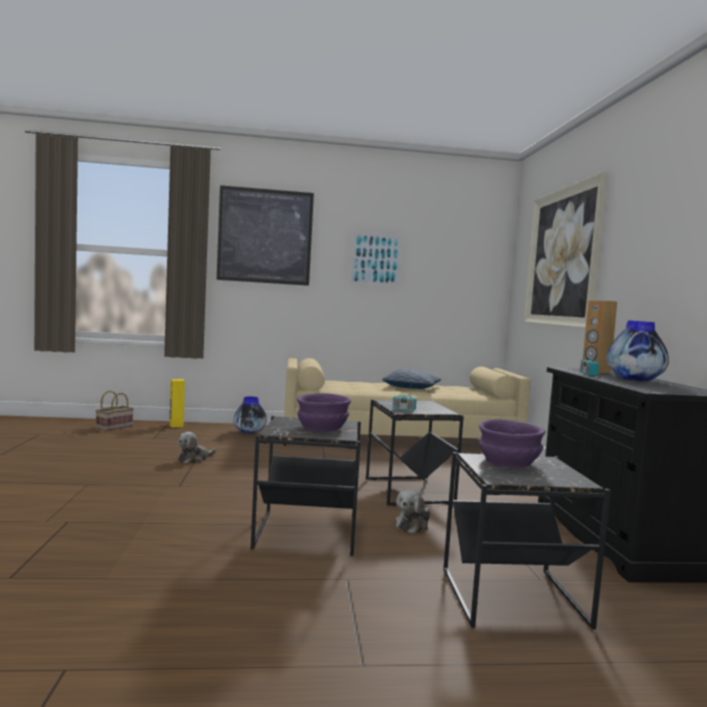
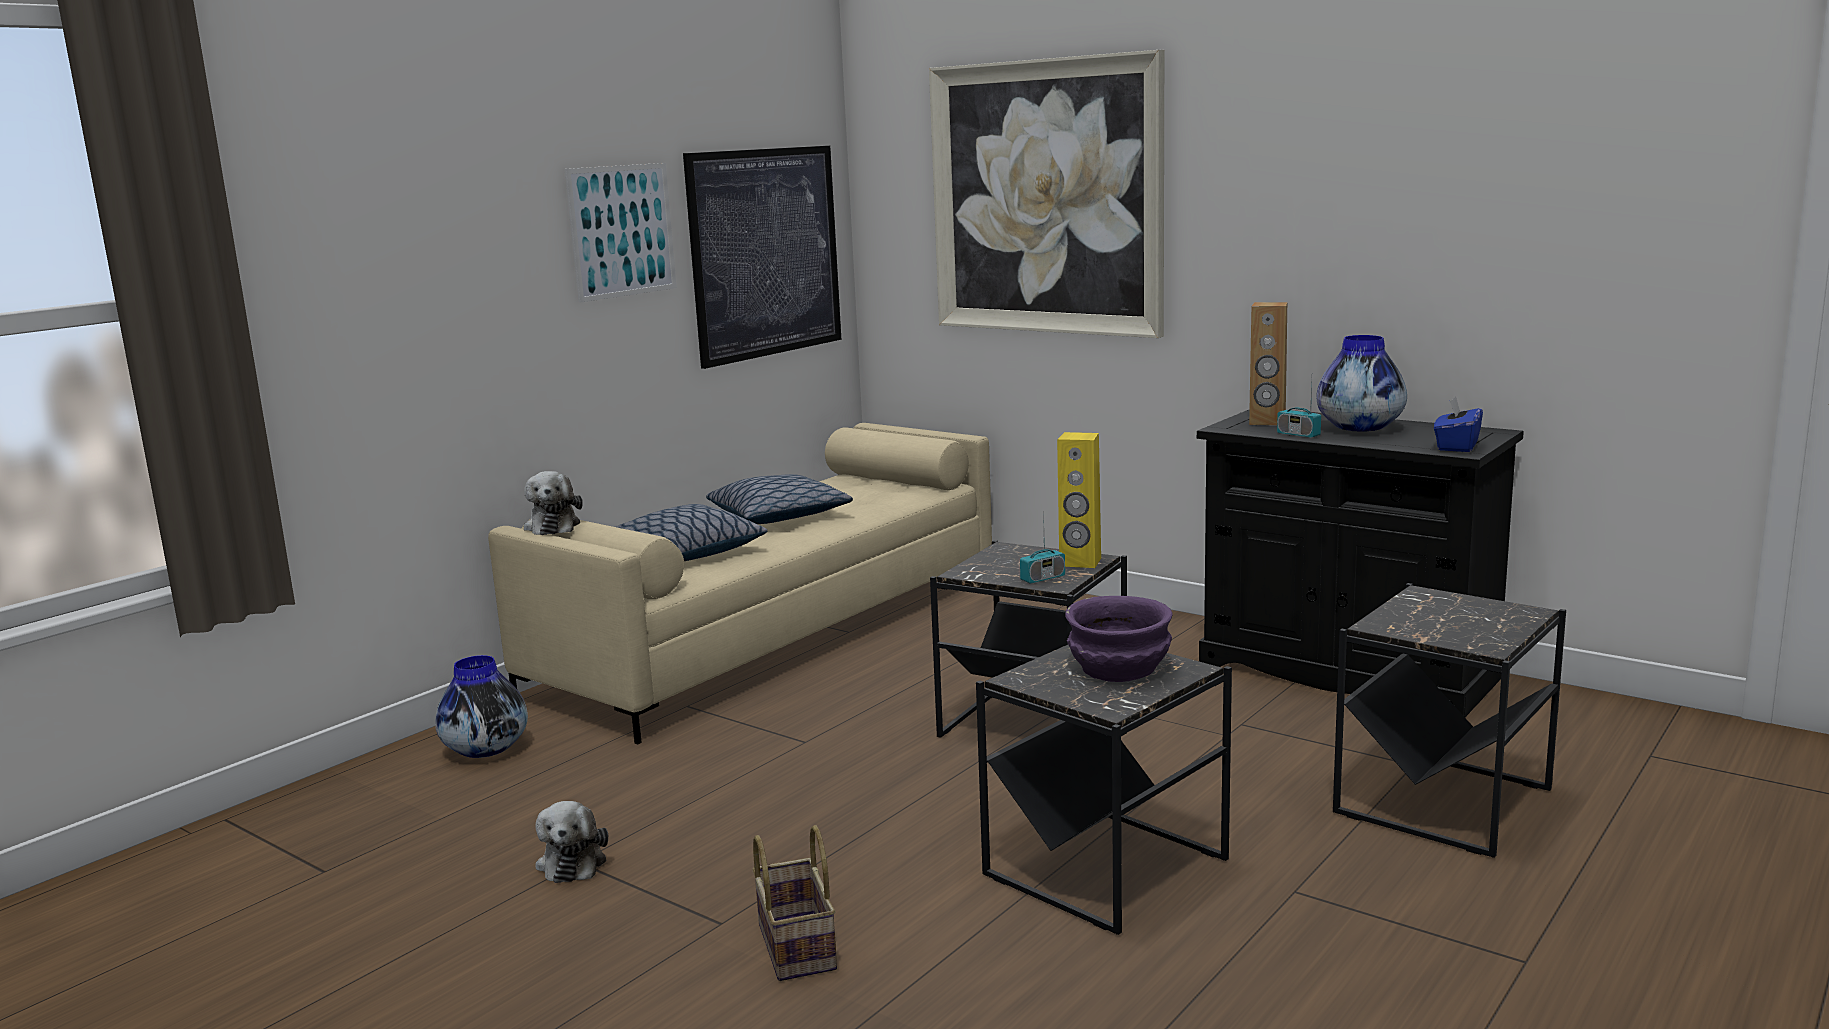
camera: 45 degrees left, 10 degrees up
basket [95,391,134,431] -> basket moved to [753,825,837,981]
yellow speaker [169,379,185,428] -> yellow speaker moved to [1057,432,1101,568]
picture [217,185,314,286] -> picture moved to [683,146,841,369]
plush toy [396,490,430,534] -> plush toy moved to [524,471,583,535]
purple bowl [478,419,546,468] -> none
none -> pillow [615,504,767,561]
none -> blue tissue box [1434,396,1483,452]

